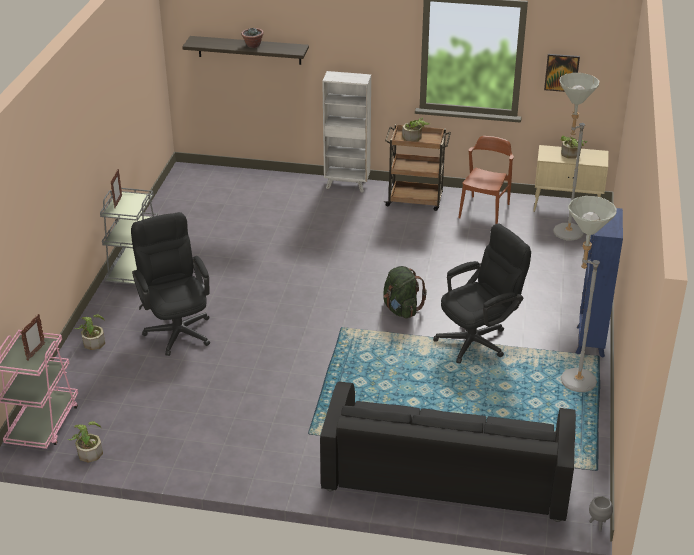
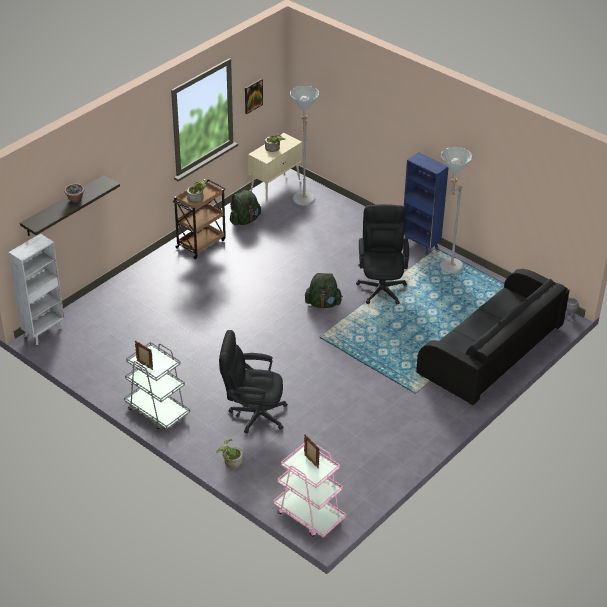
camera: 60 degrees left, 5 degrees up
potted plant [68,421,103,462] -> none
white bookcase [322,71,371,192] -> white bookcase moved to [8,234,64,345]
brown chair [458,136,514,224] -> green backpack [230,190,261,225]

